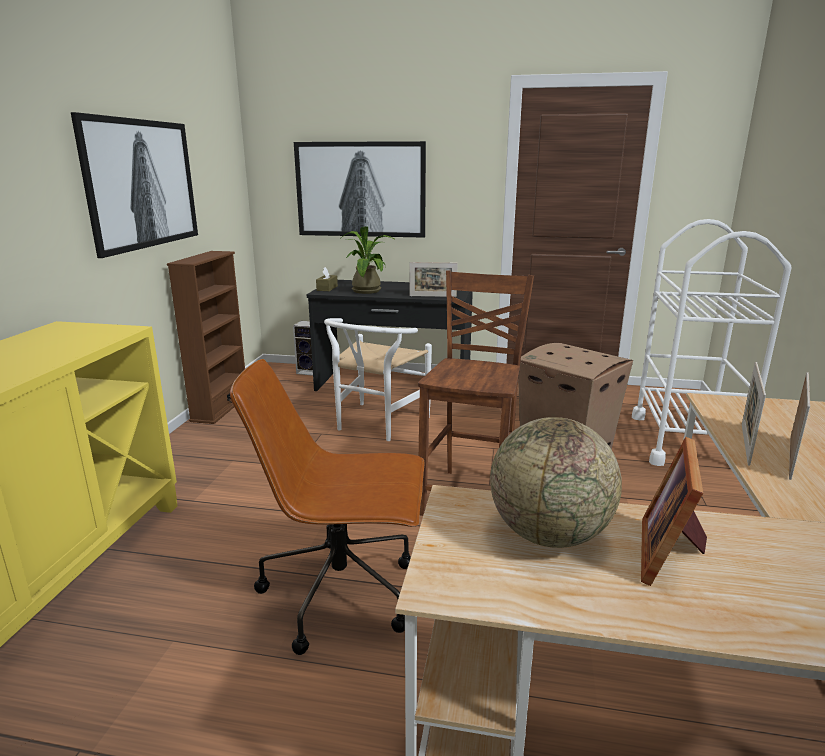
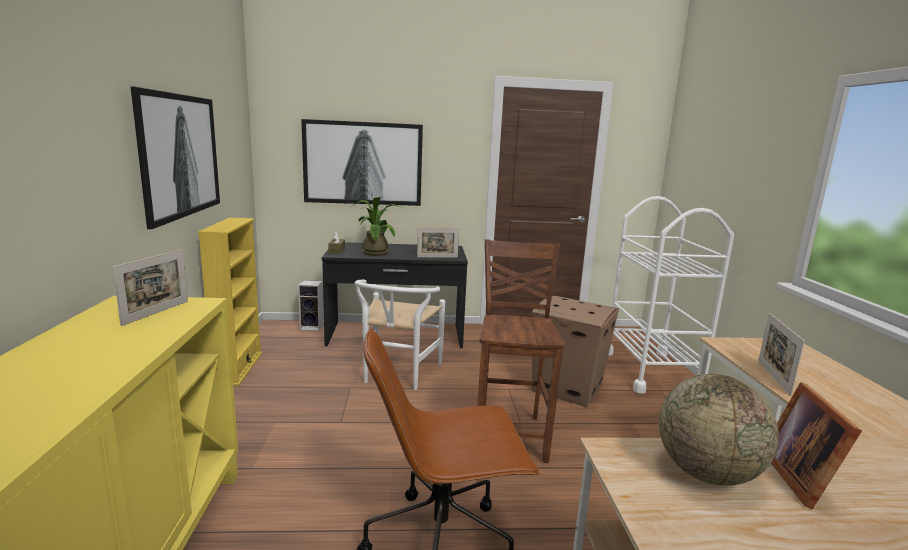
camera: 15 degrees left, 5 degrees down
brown bookcase [167,251,245,424] -> yellow bookcase [198,218,262,386]
picture frame [789,372,810,480] -> picture frame moved to [113,249,188,326]

